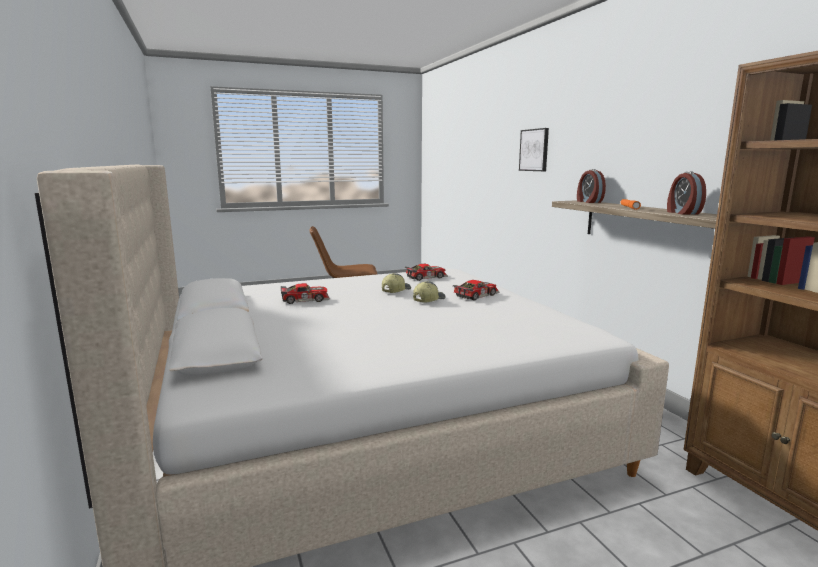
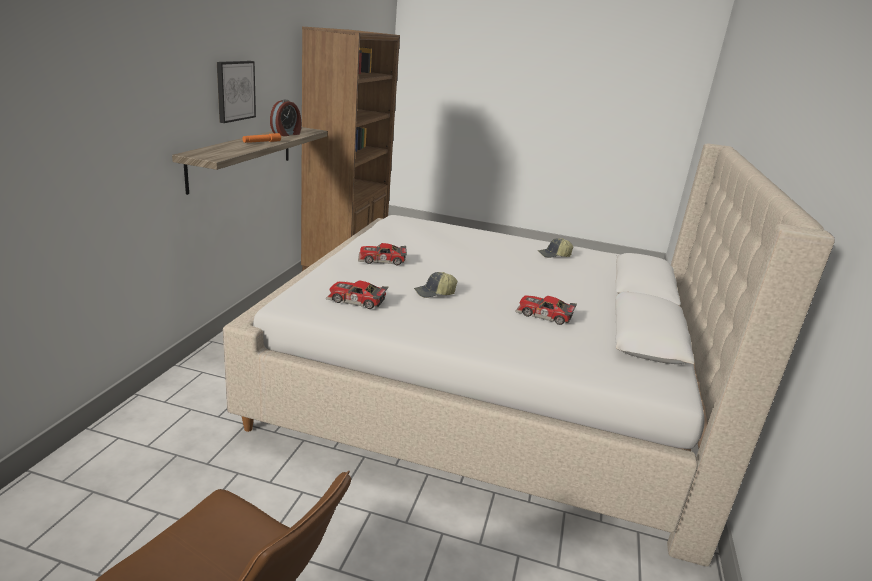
camera: 145 degrees left, 10 degrees up
cap [413,281,446,303] -> cap moved to [538,238,573,258]
picture [519,128,549,171] -> picture moved to [217,61,256,123]
alarm clock [577,169,606,203] -> none

